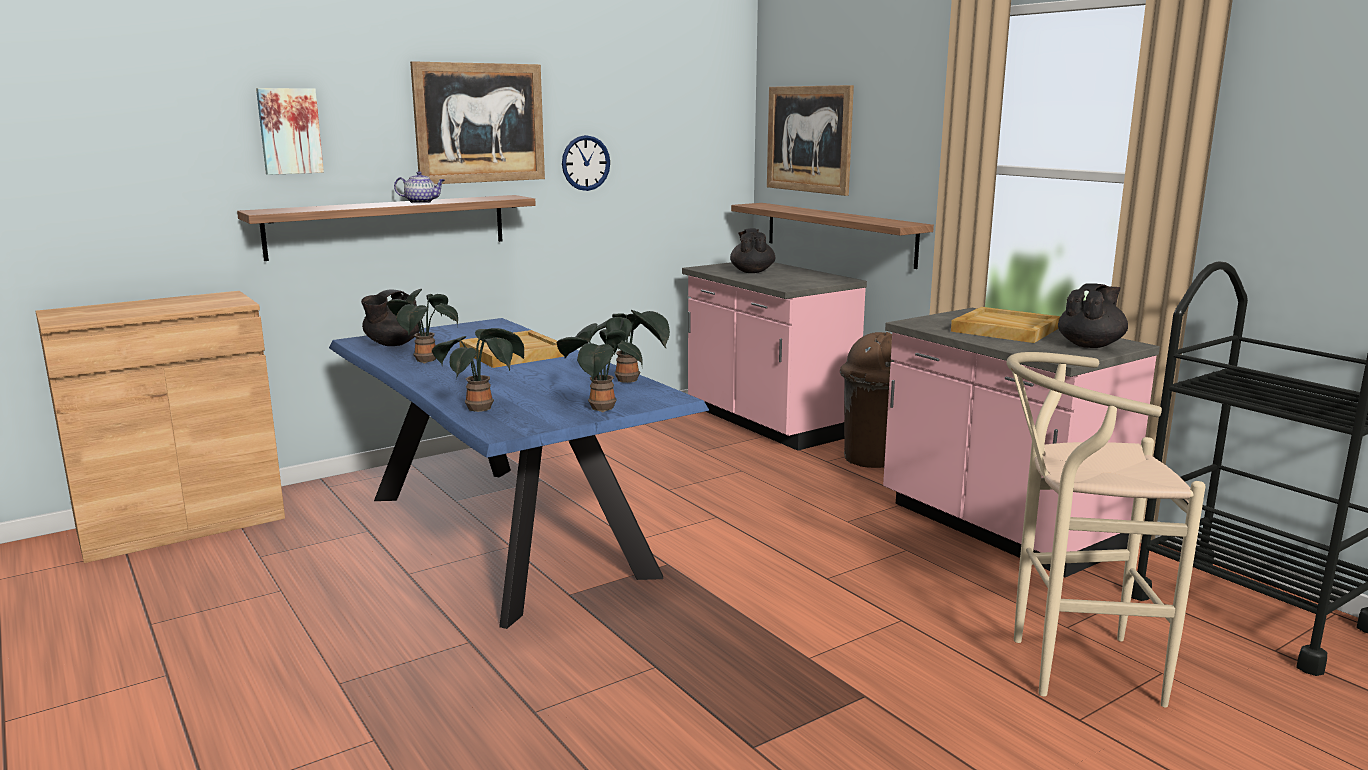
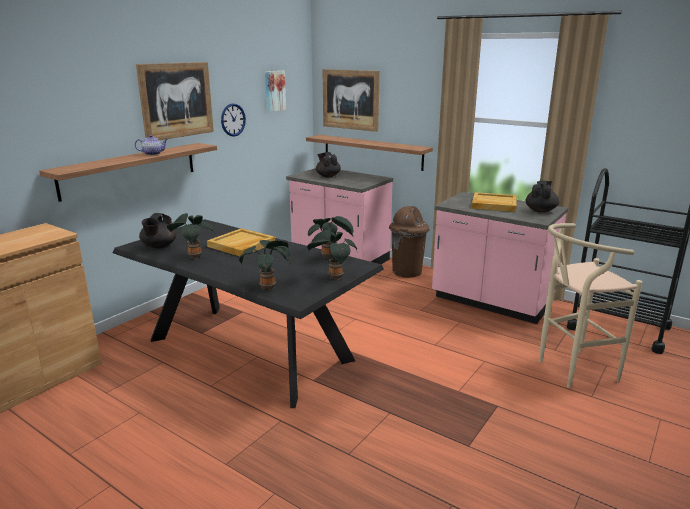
camera: 20 degrees left, 5 degrees up
picture [256,88,324,175] -> picture moved to [265,71,286,112]
blue dining table [329,318,709,629] -> black dining table [113,219,384,408]

